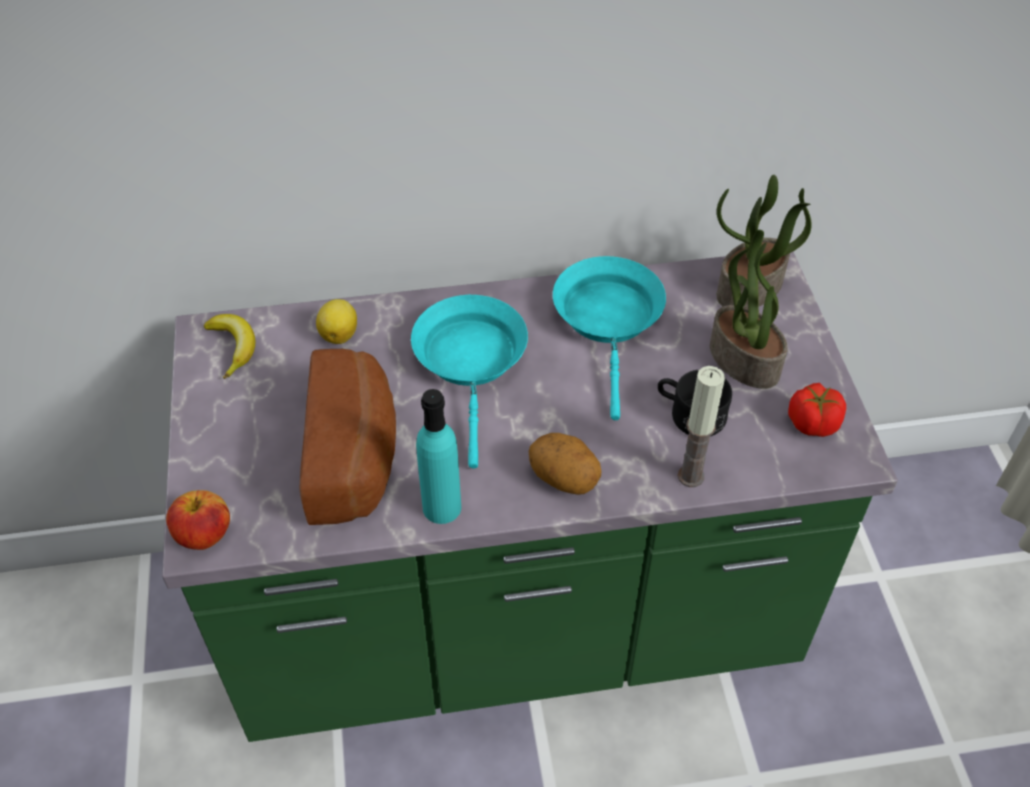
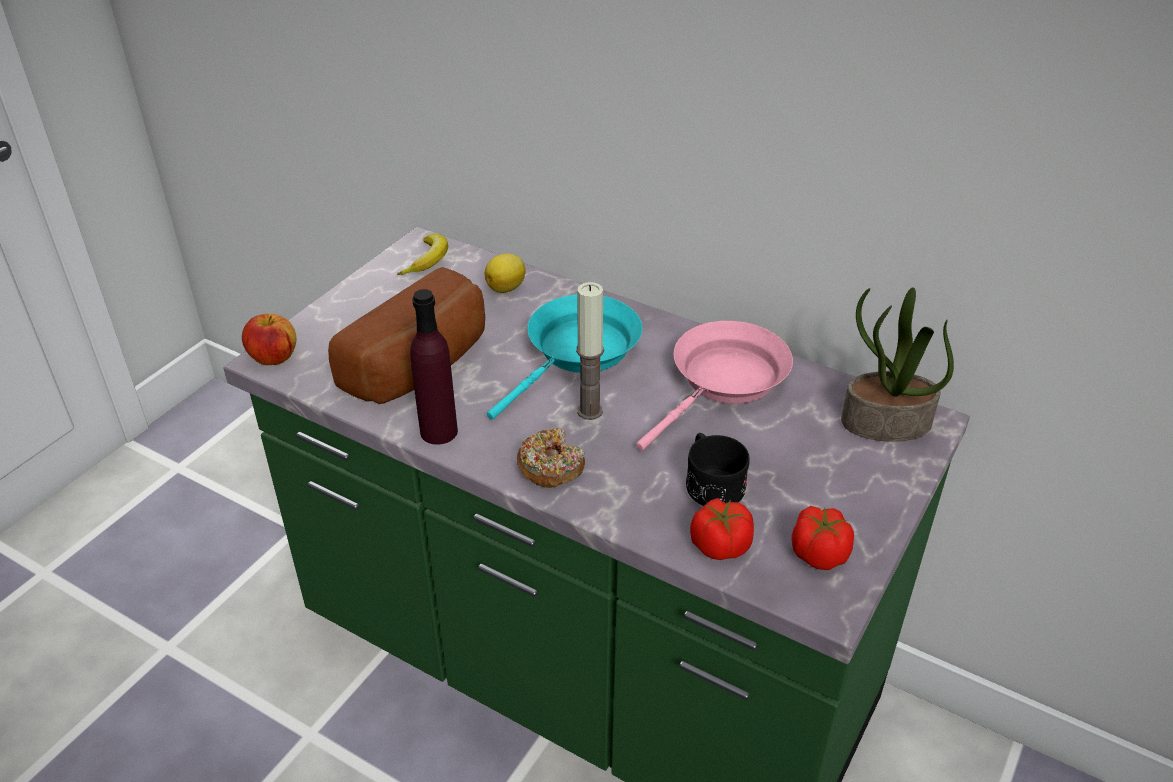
camera: 40 degrees right, 10 degrees down
turquoise bottle [416,389,461,524] -> purple bottle [410,289,458,445]
potato [528,433,601,495] -> donut [517,428,585,488]
turquoise frying pan [553,256,666,420] -> pink frying pan [636,321,793,451]
candle [677,366,725,487] -> candle moved to [576,282,604,420]
potted plant [710,230,788,389] -> none
none -> tomato [690,498,754,560]

